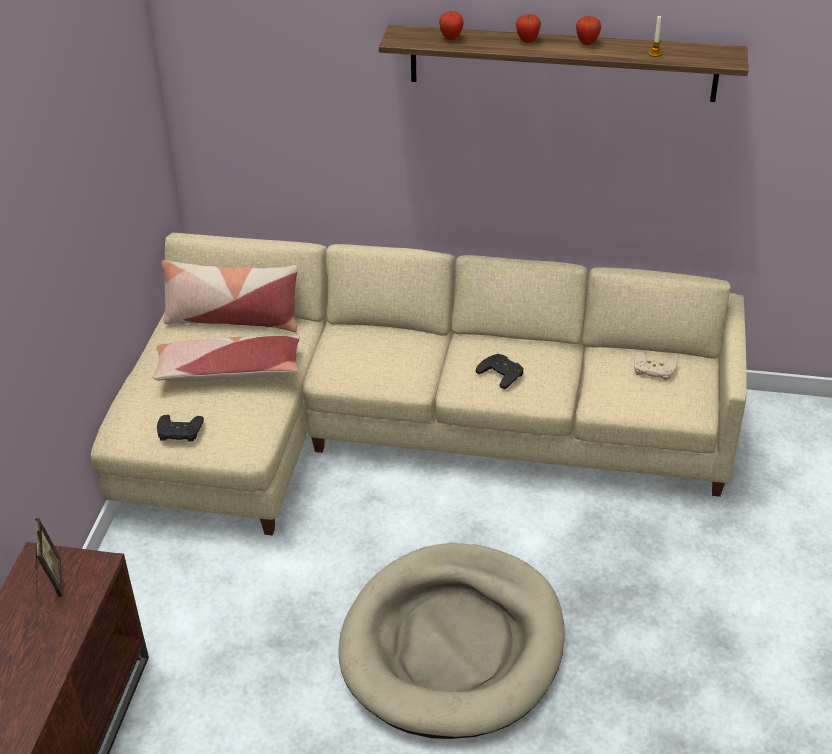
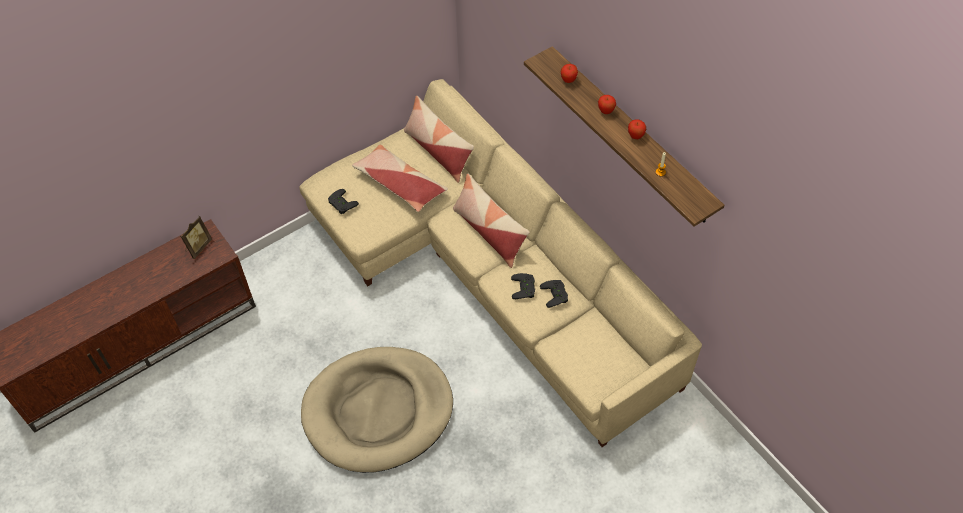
camera: 45 degrees right, 15 degrees up
beige game controller [634,352,678,381] -> none
none -> pillow [453,174,529,268]
none -> black game controller [540,280,568,308]

